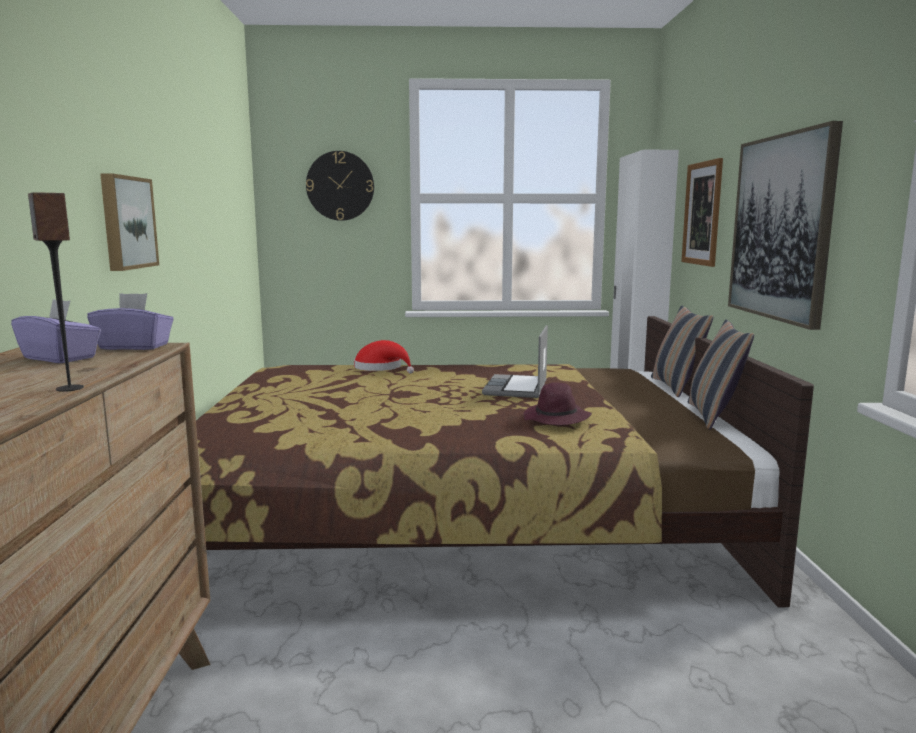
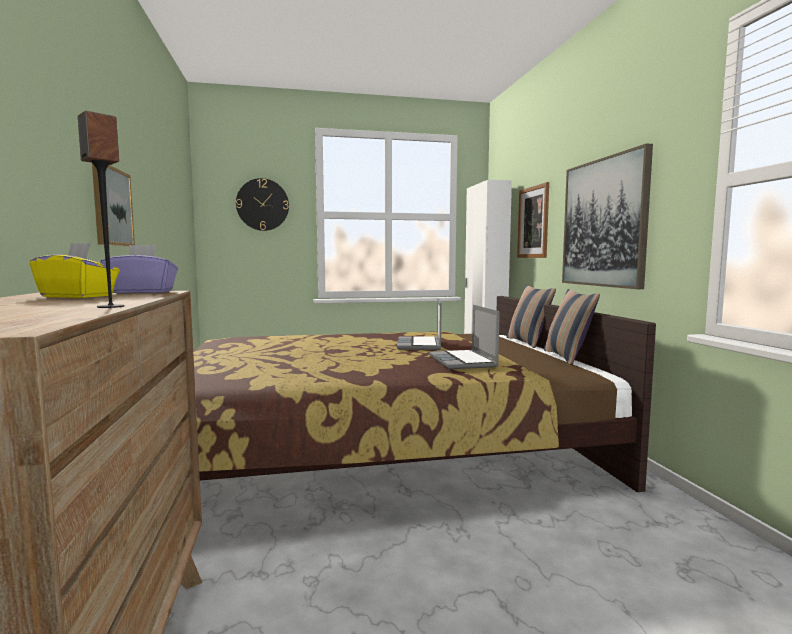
camera: 10 degrees left, 5 degrees down
purple tissue box [11,299,101,363] -> yellow tissue box [29,242,119,298]
red hat [354,340,414,374] -> none
purple hat [523,383,592,425] -> laptop [429,305,500,369]

